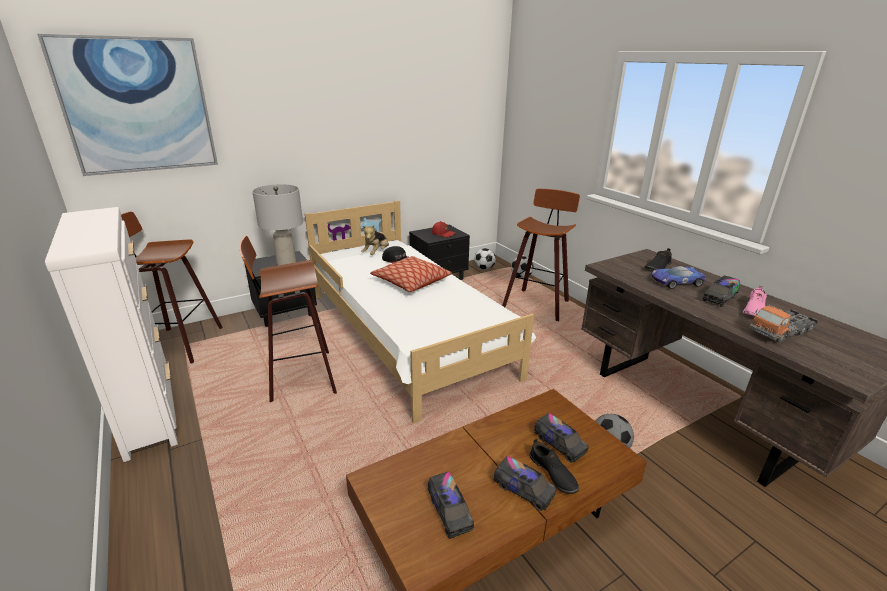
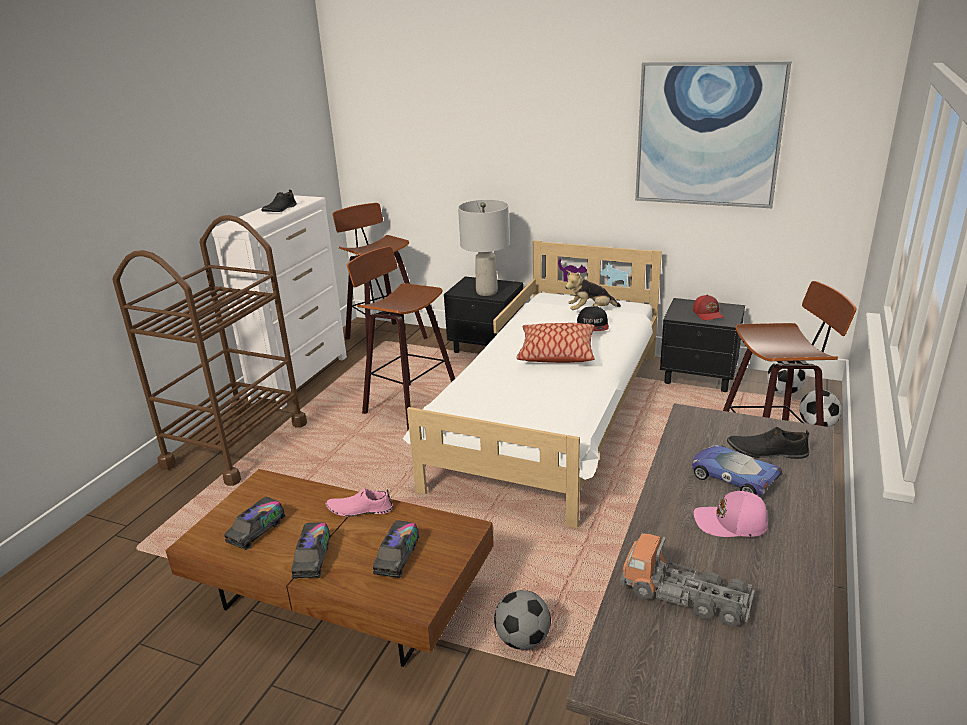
camera: 55 degrees right, 0 degrees up
picture [37,34,218,176] -> picture moved to [635,61,791,208]
black shoe [529,438,579,494] -> black shoe moved to [261,190,297,212]
toy truck [703,276,740,307] -> pink cap [694,491,768,537]
pink shoe [743,286,767,316] -> pink shoe moved to [326,488,393,517]
none -> brown cart [112,215,307,486]

